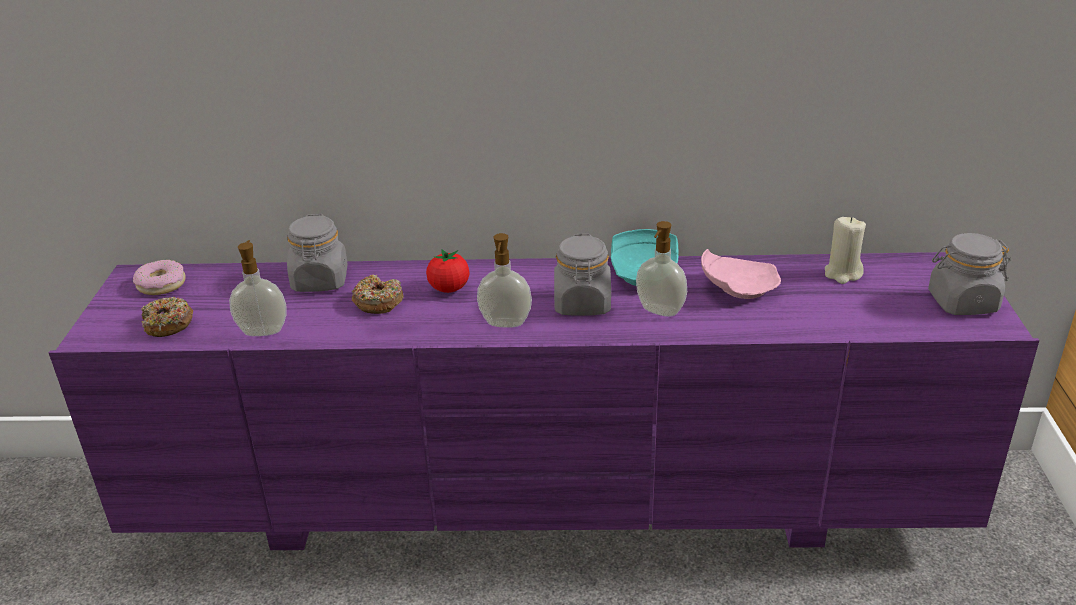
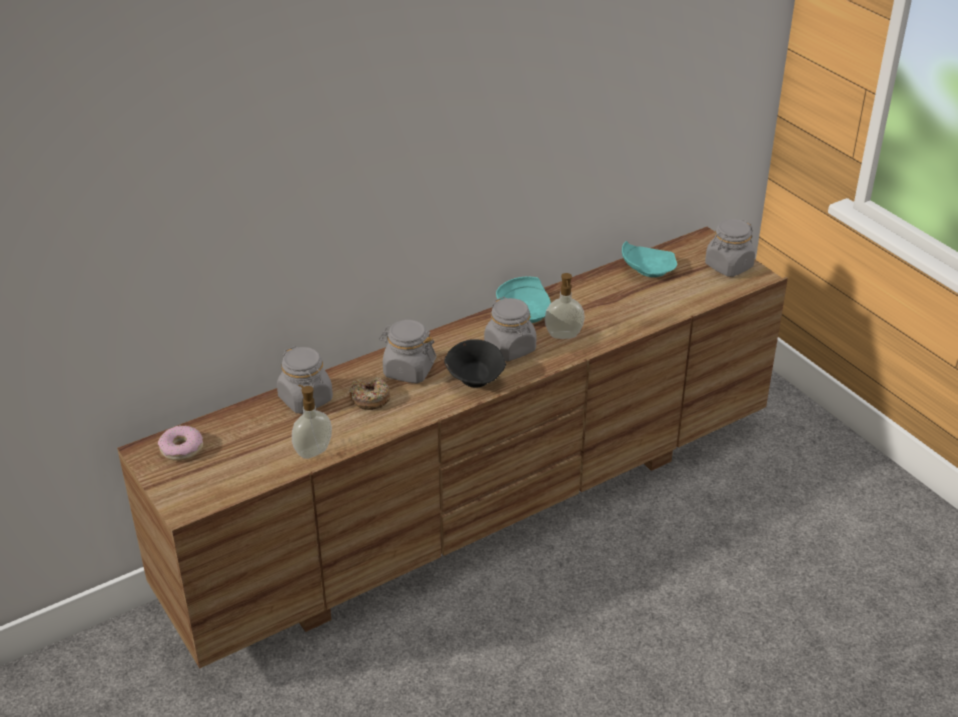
camera: 35 degrees left, 5 degrees up
purple cabinet [49,252,1039,550] -> brown cabinet [117,227,788,669]
donut [141,297,193,337] -> none
tomato [426,249,469,293] -> grey jar [379,320,436,383]
soap dispenser [477,233,532,328] -> black bowl [444,339,506,387]
pink plate [701,249,781,299] -> none
beige candle [825,217,866,284] -> turquoise plate [622,241,677,277]

